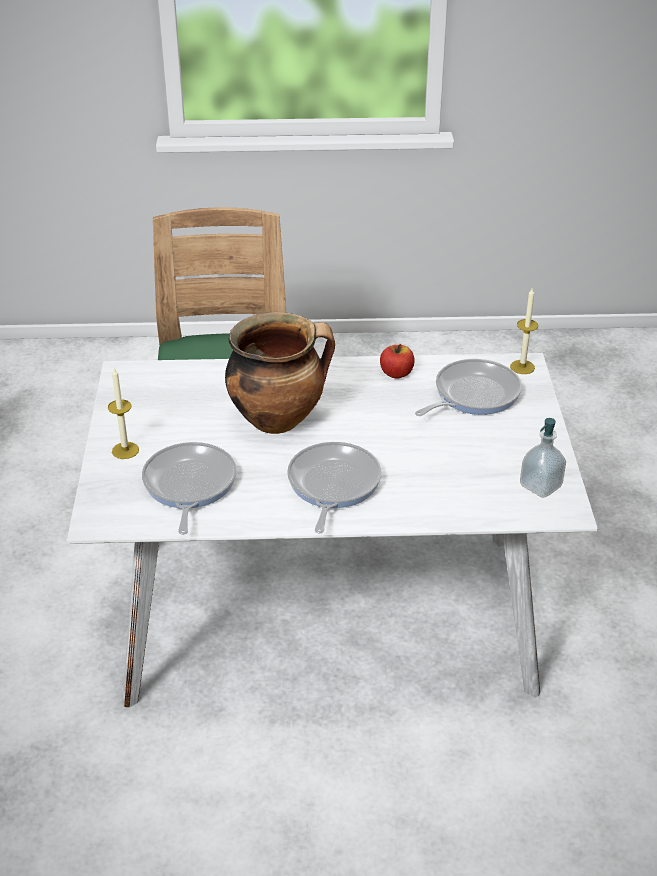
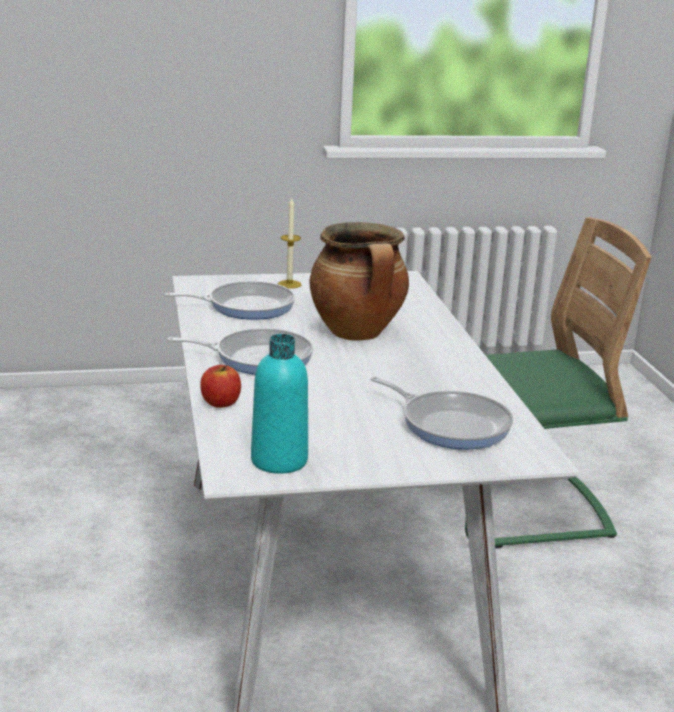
camera: 80 degrees right, 15 degrees down
apple [380,344,415,379] -> apple moved to [200,365,241,408]
candle [510,288,539,374] -> none
soap dispenser [520,418,566,498] -> turquoise bottle [251,334,308,474]

